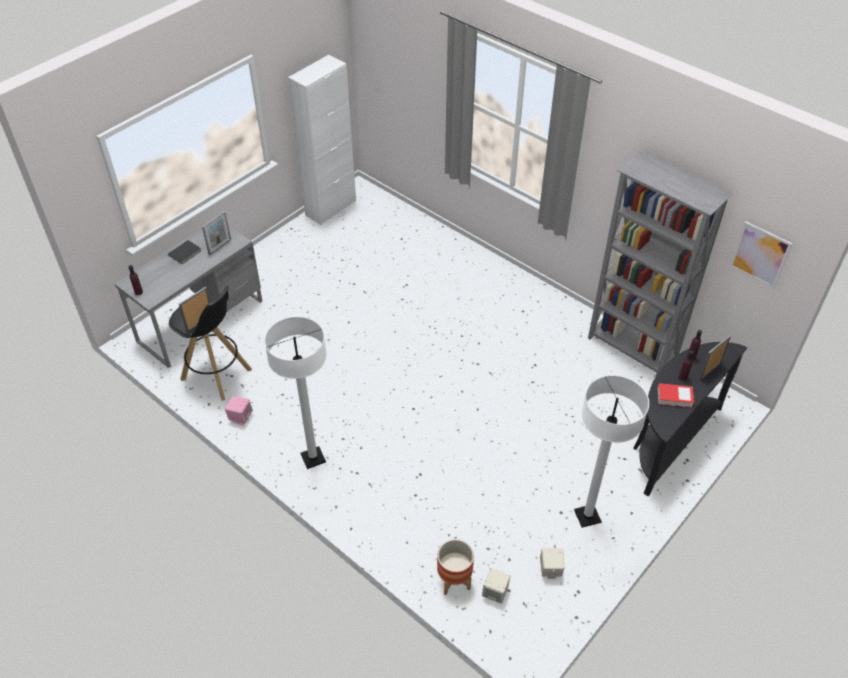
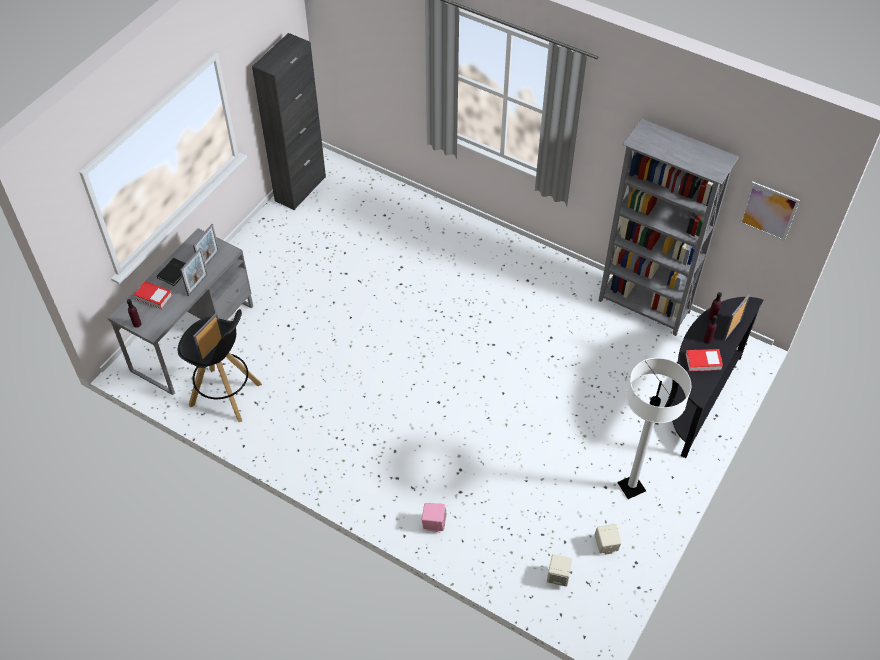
camera: 10 degrees left, 5 degrees up
pink speaker [225,396,253,426] -> pink speaker moved to [422,503,447,532]
white floor lamp [264,316,327,469] -> none
white cabinet [288,55,356,225] -> black cabinet [252,33,326,210]
planter [437,539,474,595] -> none
none -> book [134,281,173,309]
none -> picture frame [180,248,208,296]

